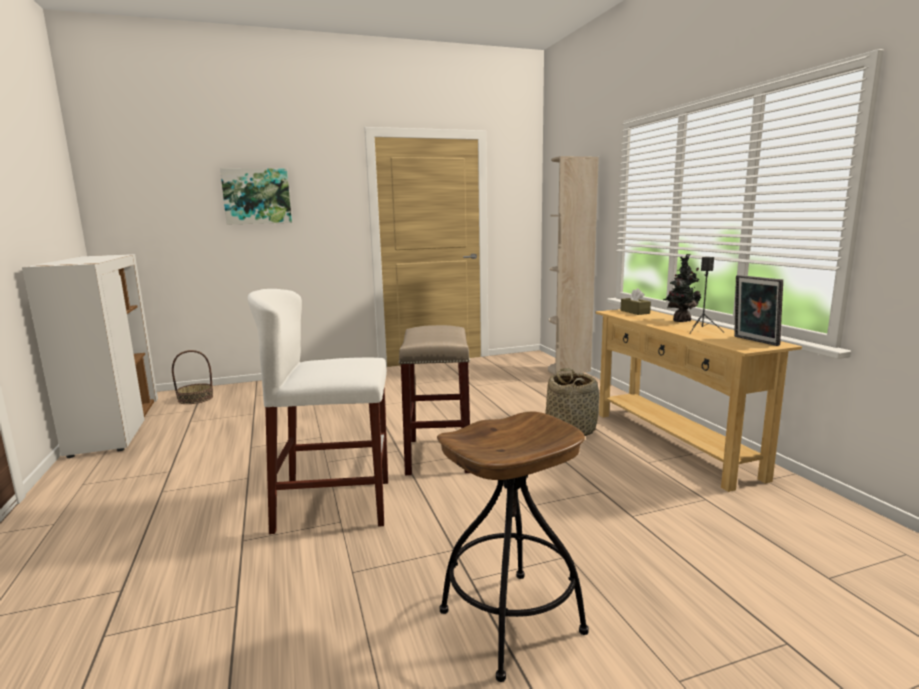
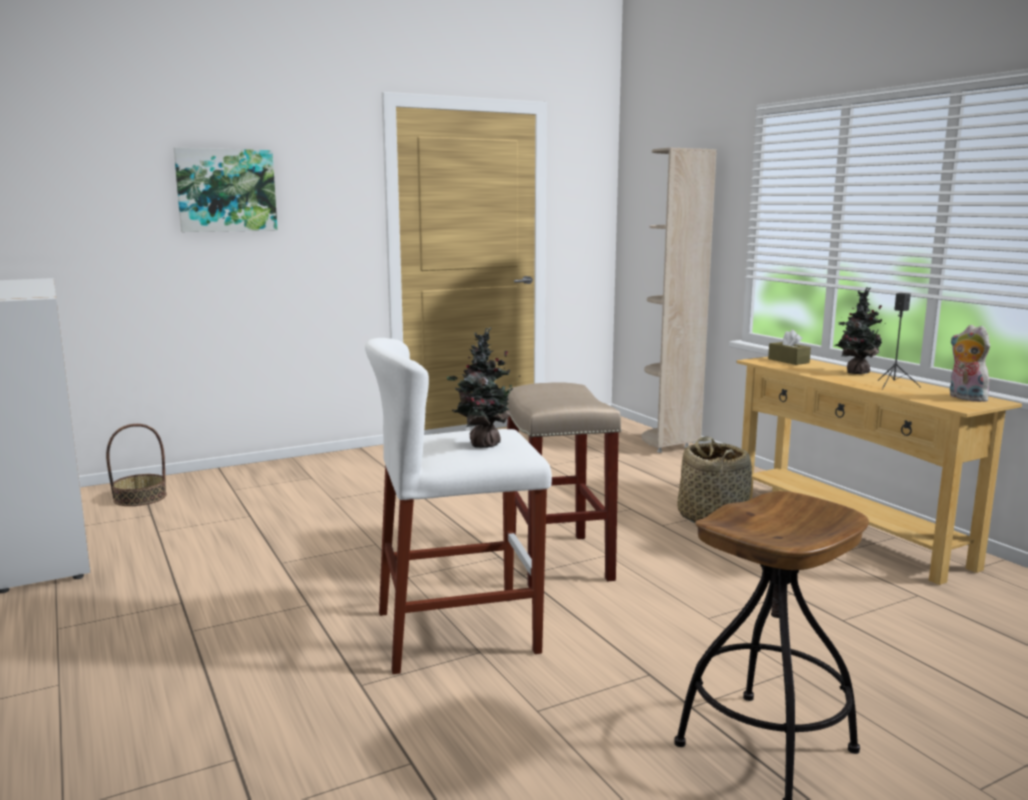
camera: 10 degrees left, 0 degrees up
picture frame [734,275,783,346] -> plush toy [950,325,990,402]
none -> potted plant [447,327,520,448]

